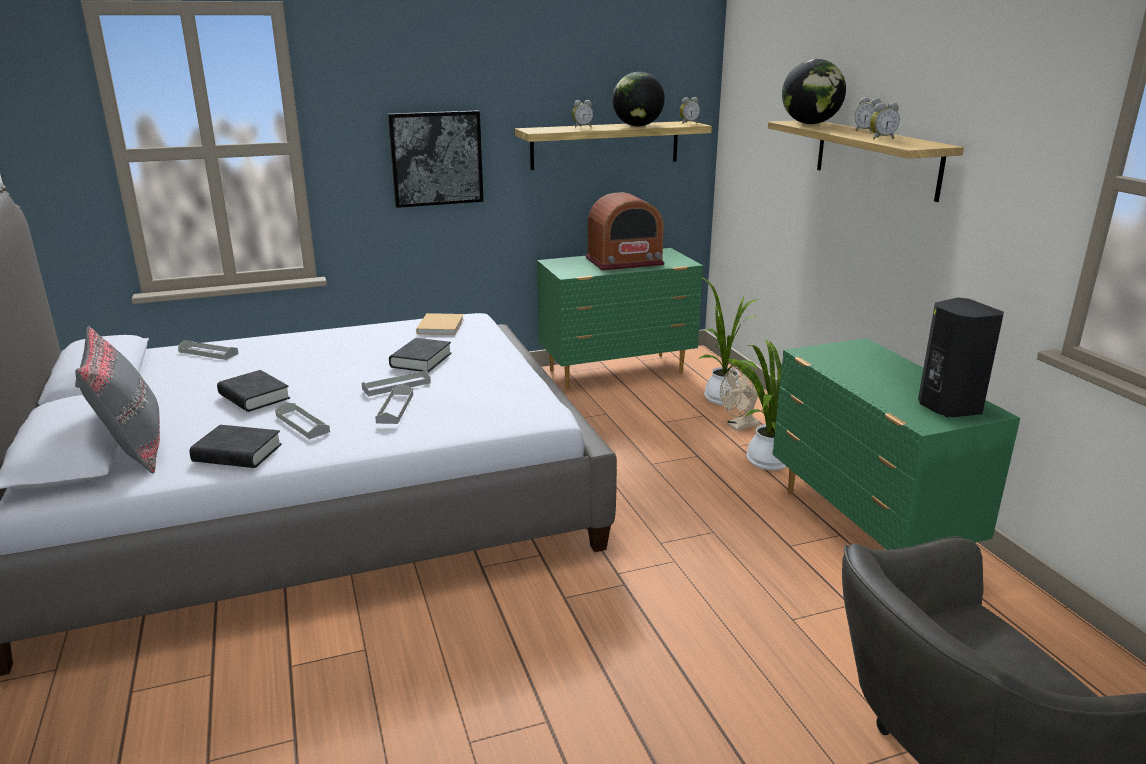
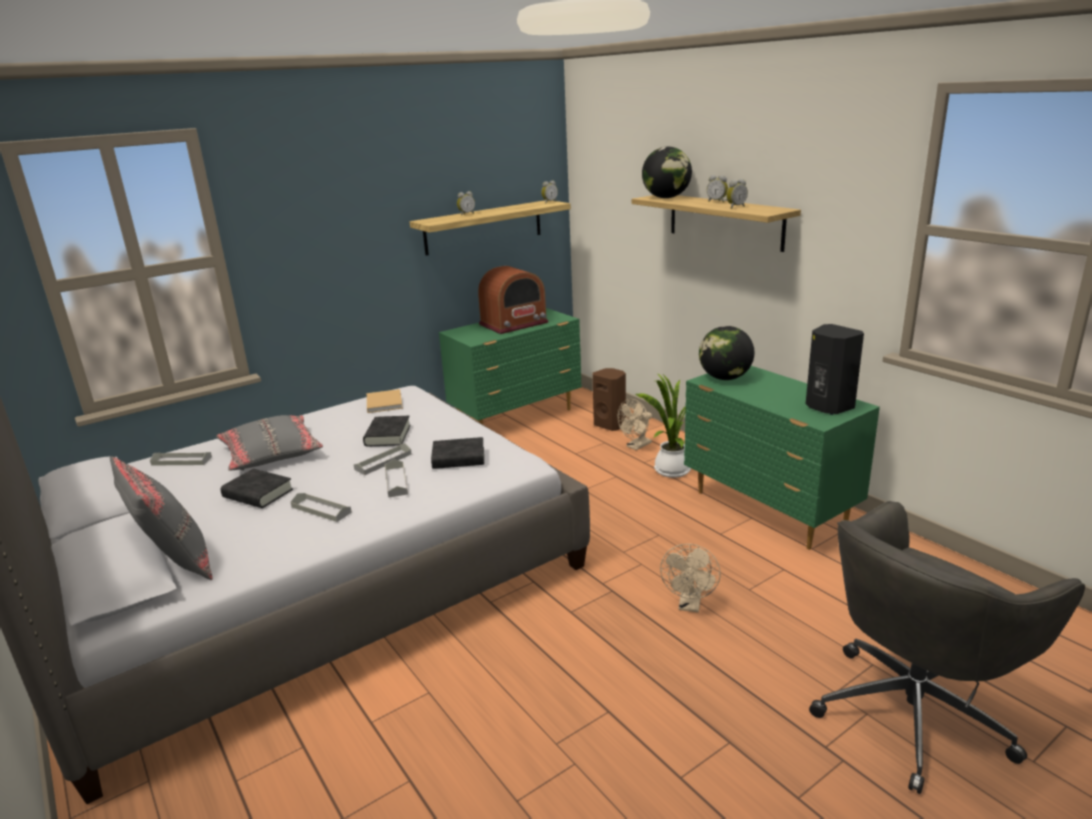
camera: 15 degrees left, 0 degrees up
black book [189,425,282,468] -> black book moved to [431,437,484,469]
picture [388,110,484,208] -> none
globe [613,72,665,126] -> globe moved to [699,326,754,380]
potted plant [698,276,759,405] -> brown speaker [592,368,626,431]
none -> grey pillow [216,415,323,471]
none -> beige fan [660,544,721,612]

